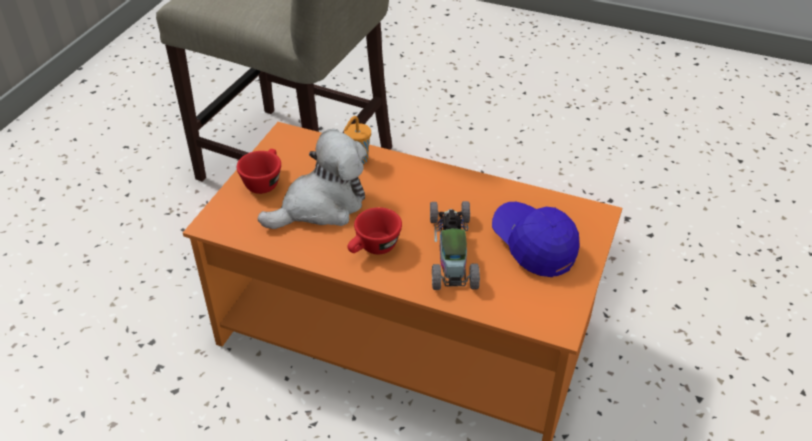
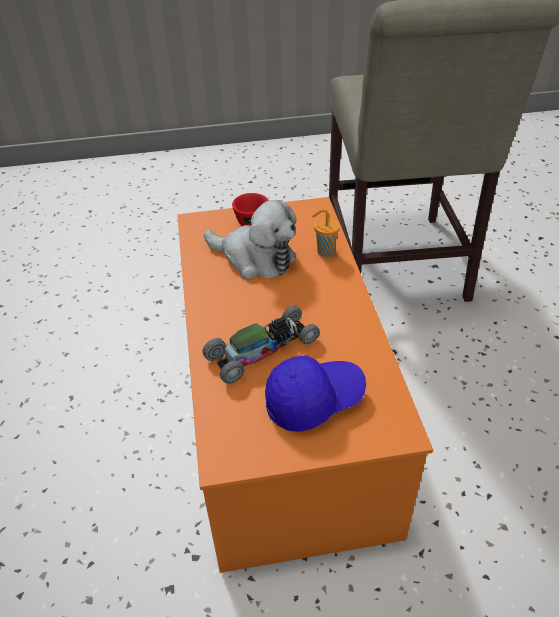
camera: 60 degrees right, 0 degrees up
red cup [347,207,402,255] -> none
blue cap [492,202,580,277] -> blue cap turned 45 degrees clockwise [265,355,366,432]

